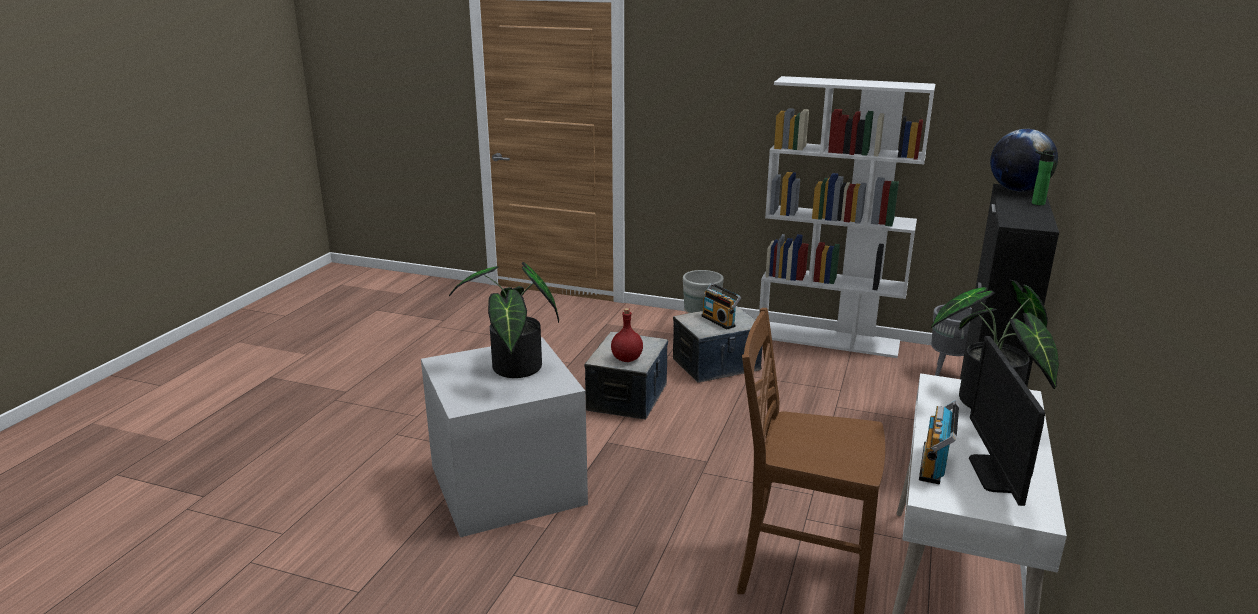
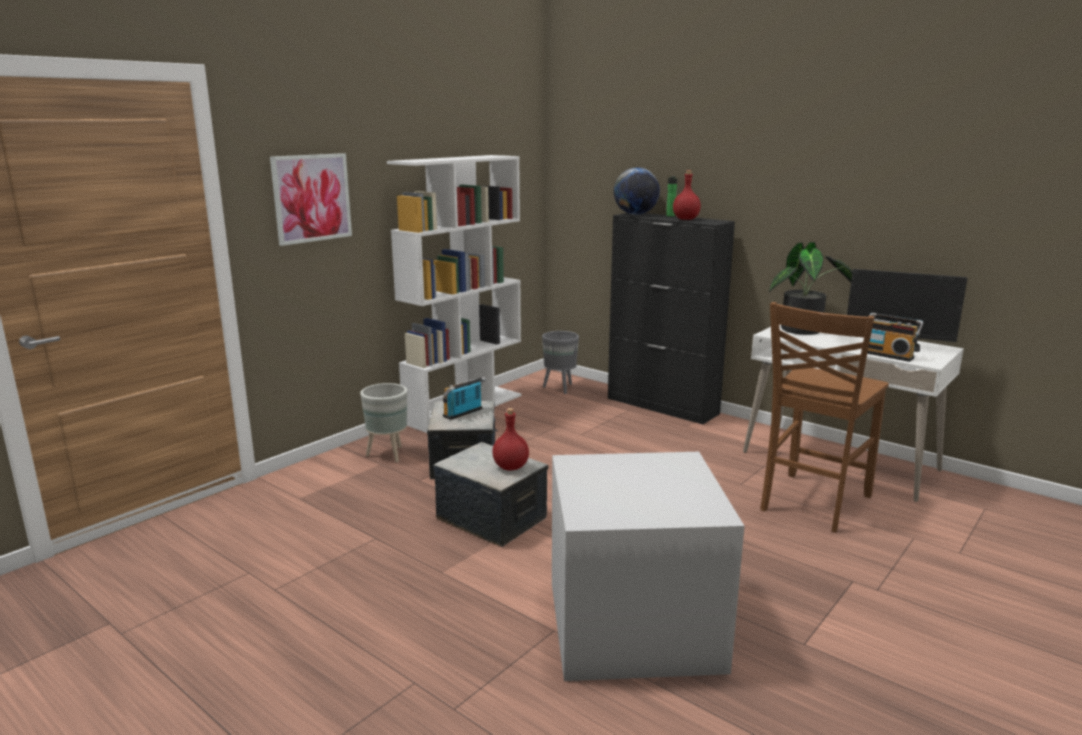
camera: 70 degrees left, 5 degrees down
potted plant [449,262,559,378] -> none
radio [701,283,741,329] -> radio turned 150 degrees clockwise [443,377,486,420]
none -> picture [270,153,352,246]
none -> red bottle [673,170,701,220]

